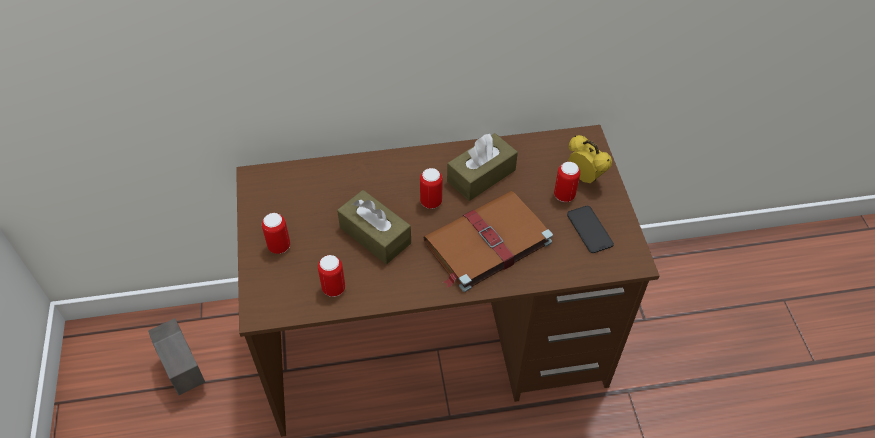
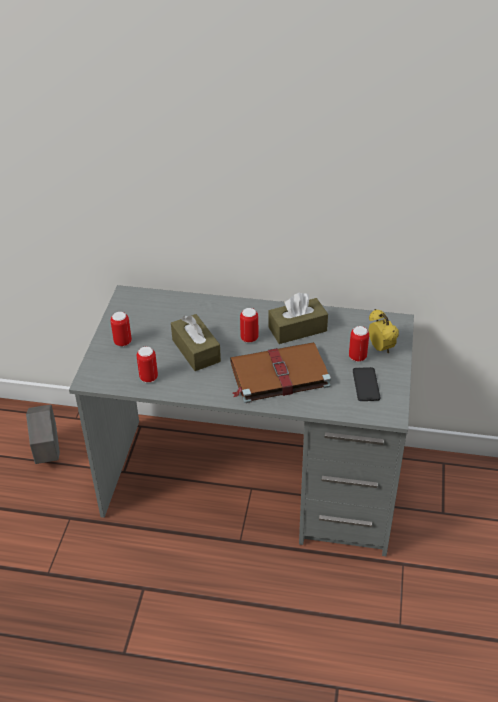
camera: 20 degrees right, 10 degrees down
brown desk [236,125,660,437] -> grey desk [69,285,414,556]

